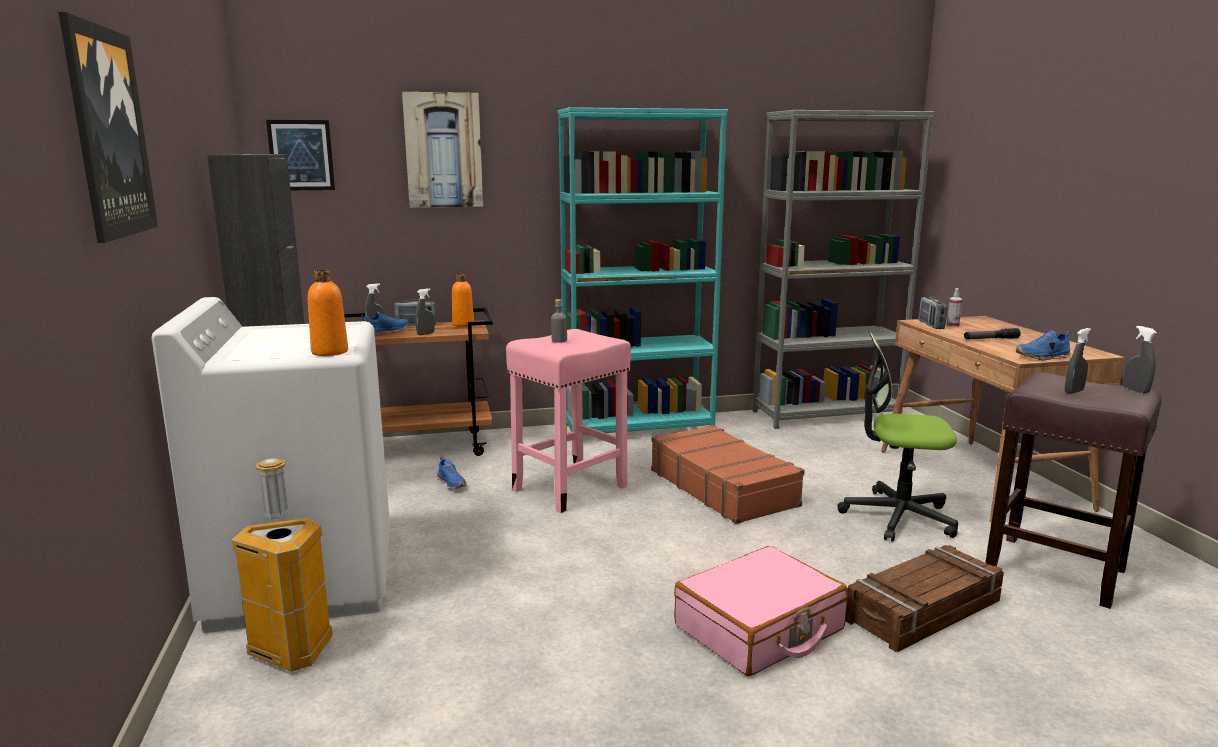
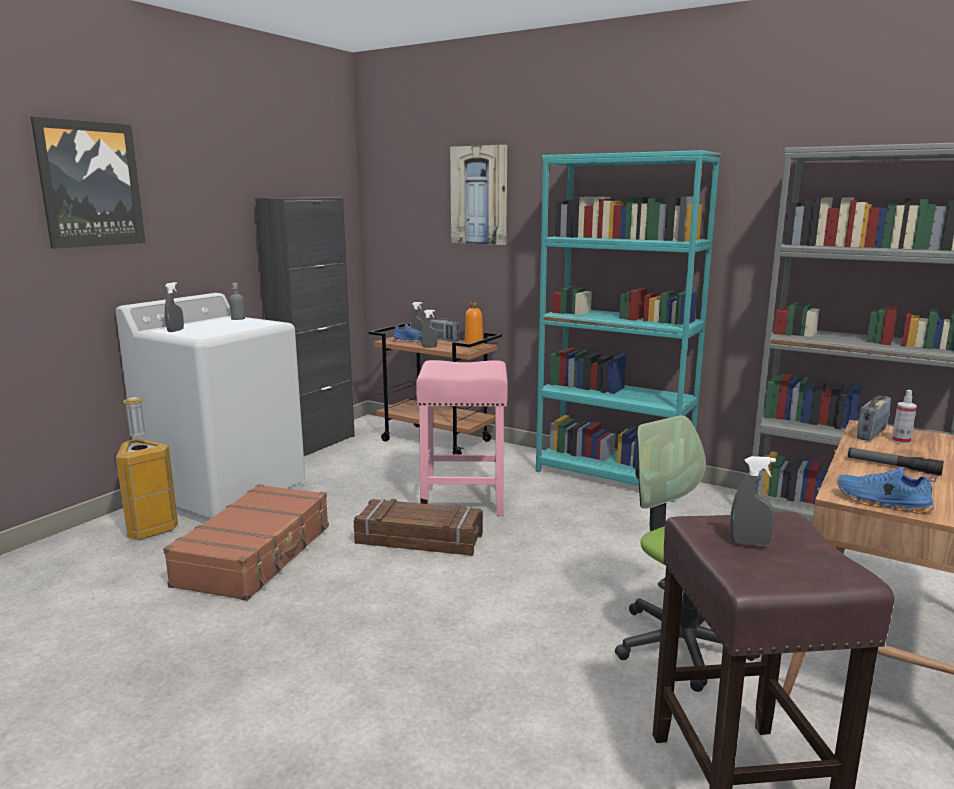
camera: 45 degrees right, 0 degrees up
picture [266,120,335,190] -> none
orange bottle [308,270,348,356] -> none
blue shoe [437,457,467,490] -> none
grey bottle [551,299,567,343] -> grey bottle moved to [229,283,245,320]
brown suitcase [651,425,805,524] -> brown suitcase moved to [163,484,329,601]
pink suitcase [674,546,848,676] -> none
crate [846,545,1004,652] -> crate moved to [354,499,483,556]
grey spray bottle [1123,326,1157,394] -> grey spray bottle moved to [165,282,184,332]

